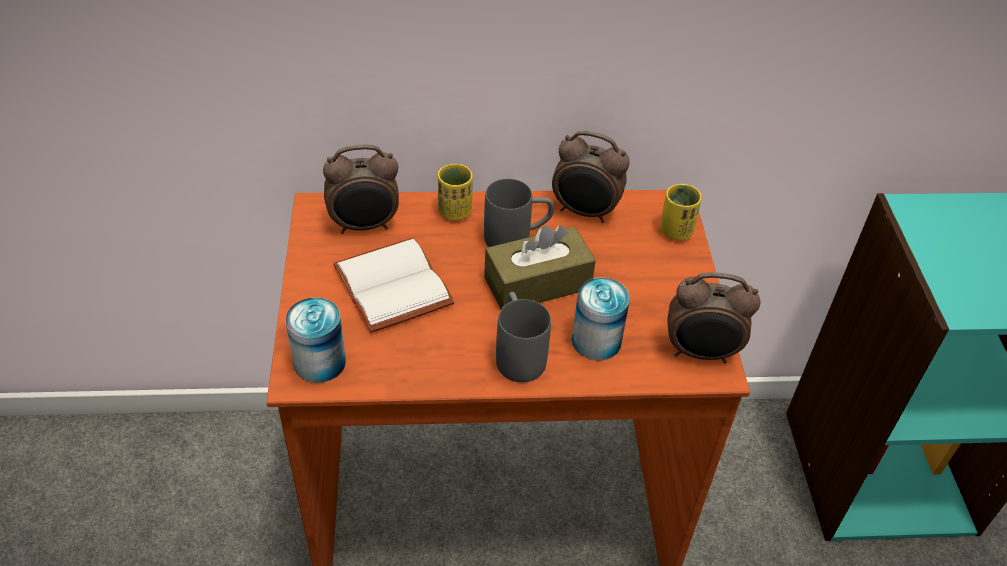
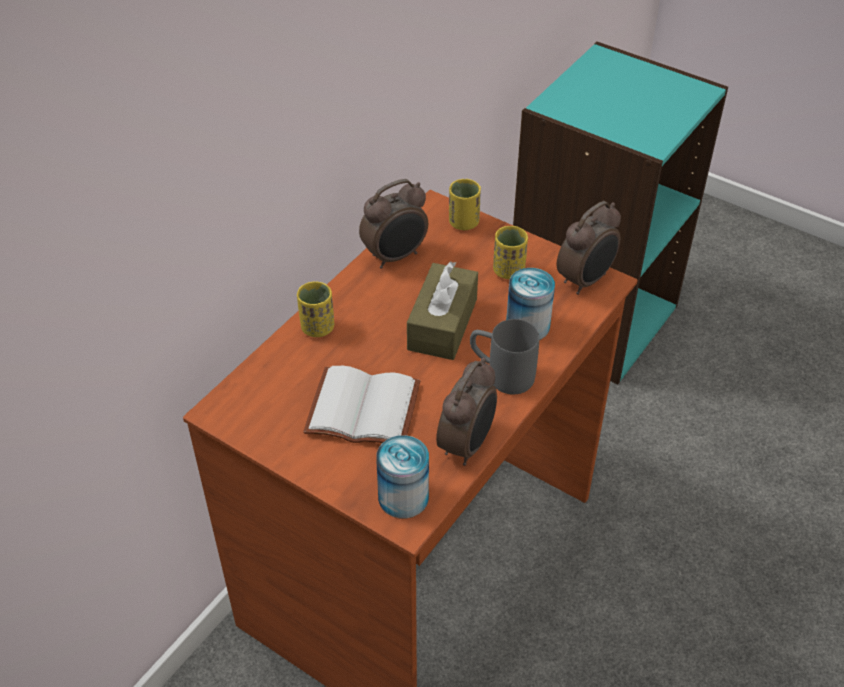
camera: 50 degrees left, 0 degrees up
alarm clock [323,145,399,234] -> alarm clock moved to [436,358,497,466]
grey mug [484,179,554,247] -> none
none -> yellow cup [493,226,528,279]

